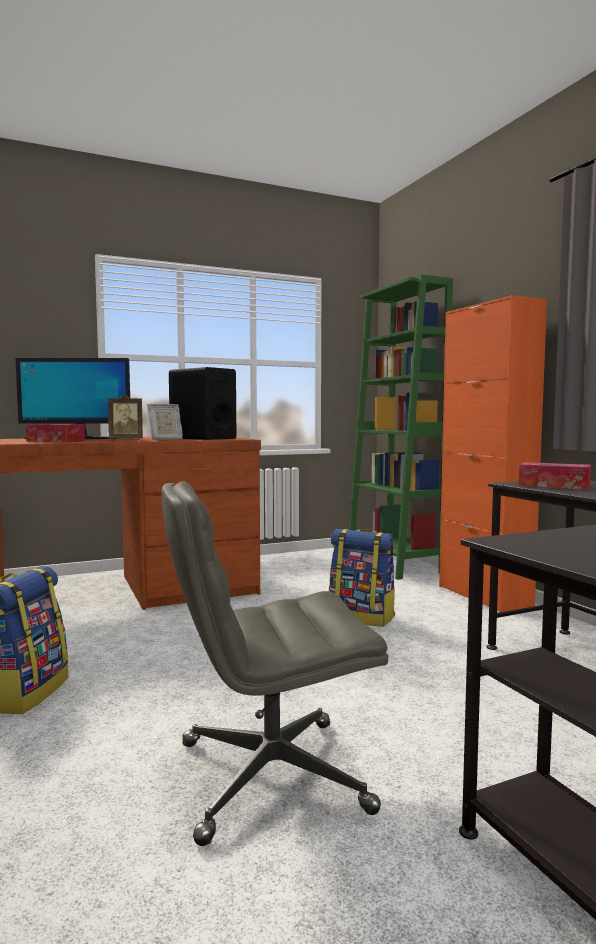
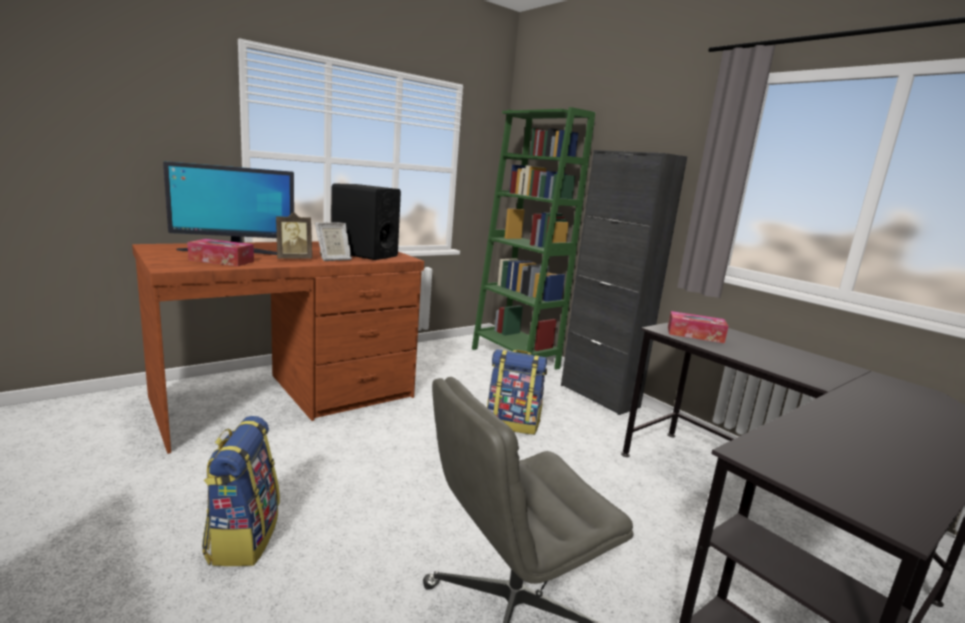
camera: 15 degrees left, 10 degrees up
orange cabinet [439,295,547,612] -> black cabinet [561,150,687,415]

